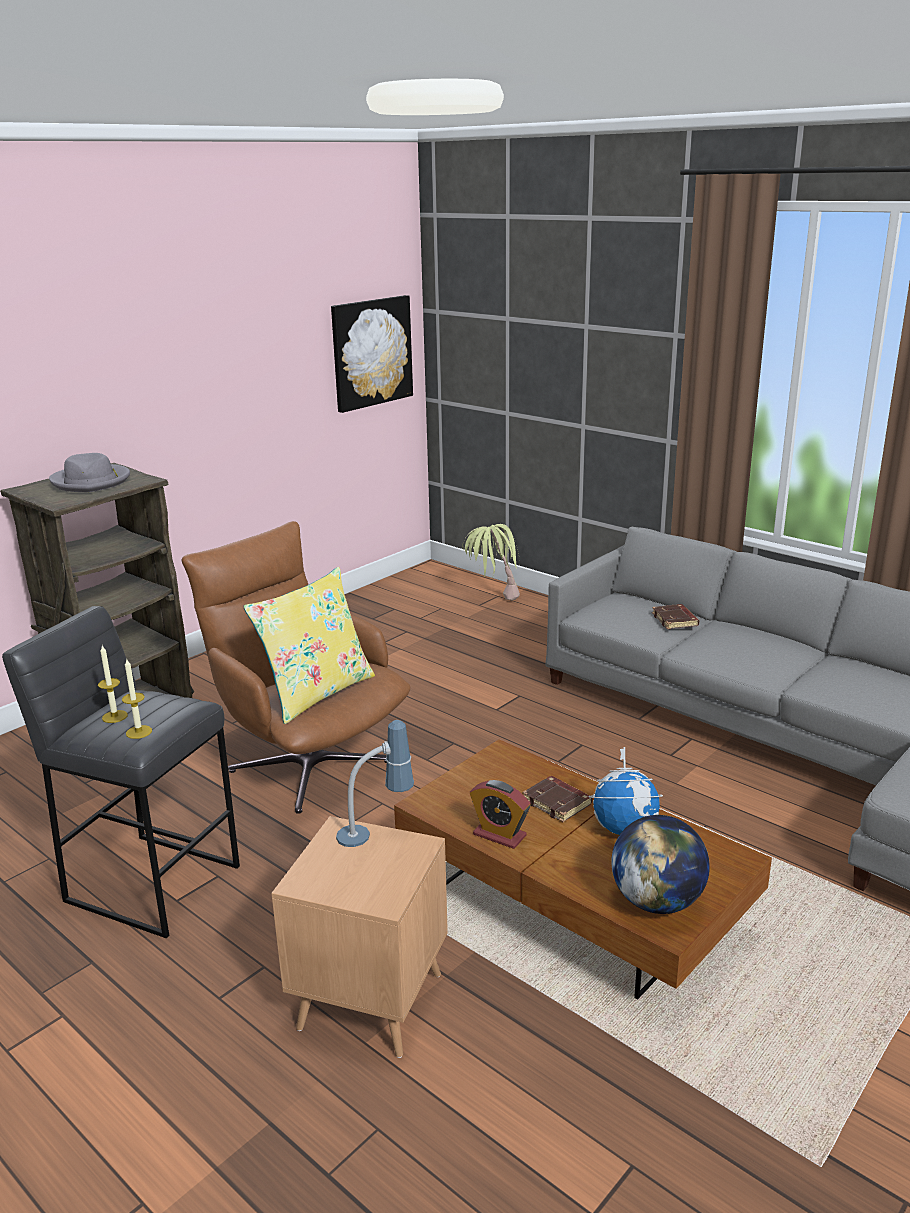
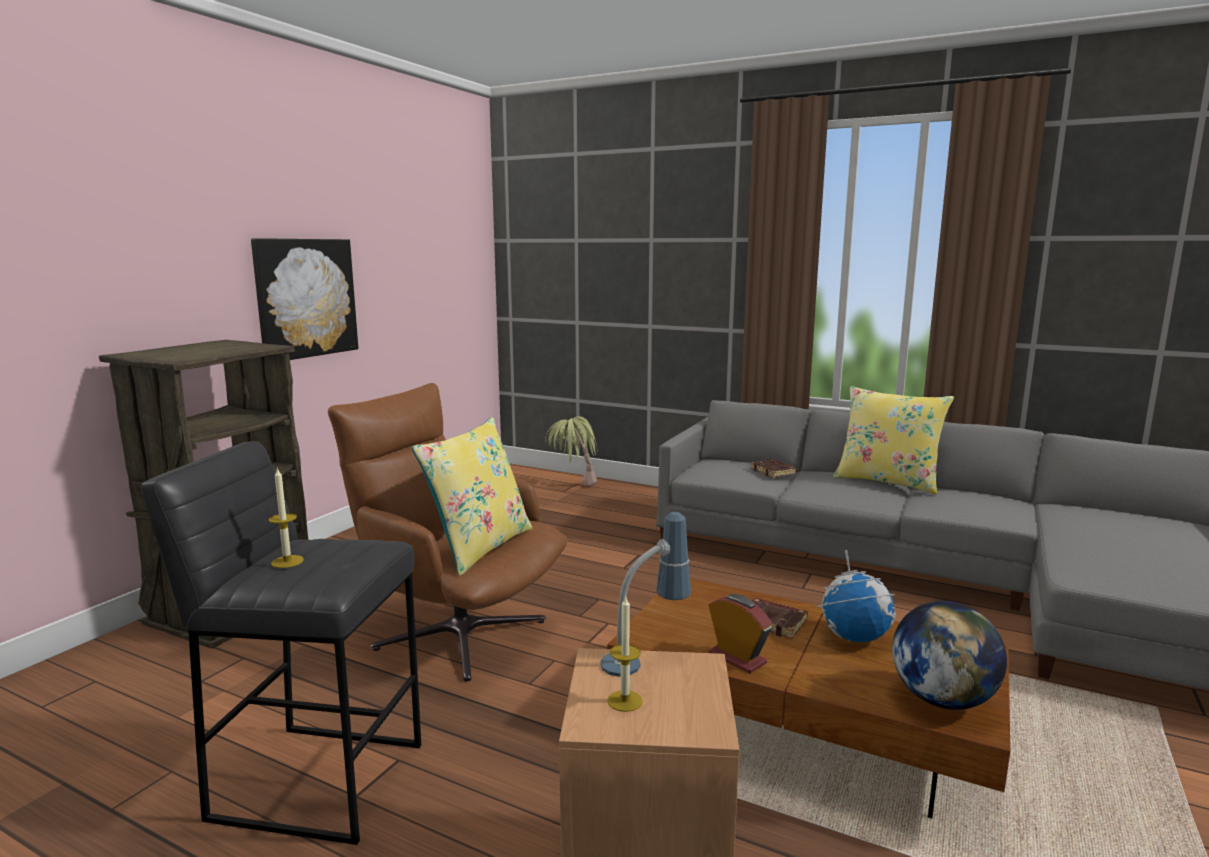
camera: 15 degrees left, 10 degrees down
grey hat [49,453,130,492] -> none
candle [122,658,152,739] -> candle moved to [607,597,643,712]
picture [331,295,413,413] -> picture moved to [251,238,358,360]
alarm clock [470,780,530,849] -> alarm clock turned 150 degrees counterclockwise [709,594,772,673]
none -> yellow pillow [833,386,954,494]

